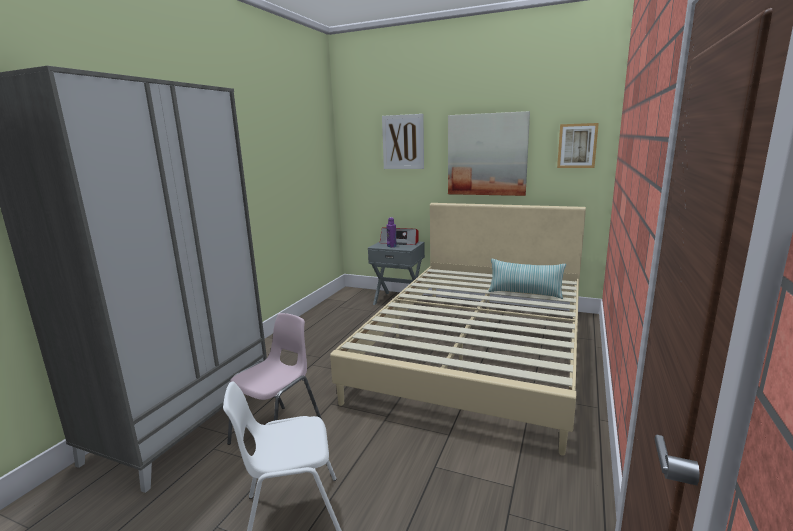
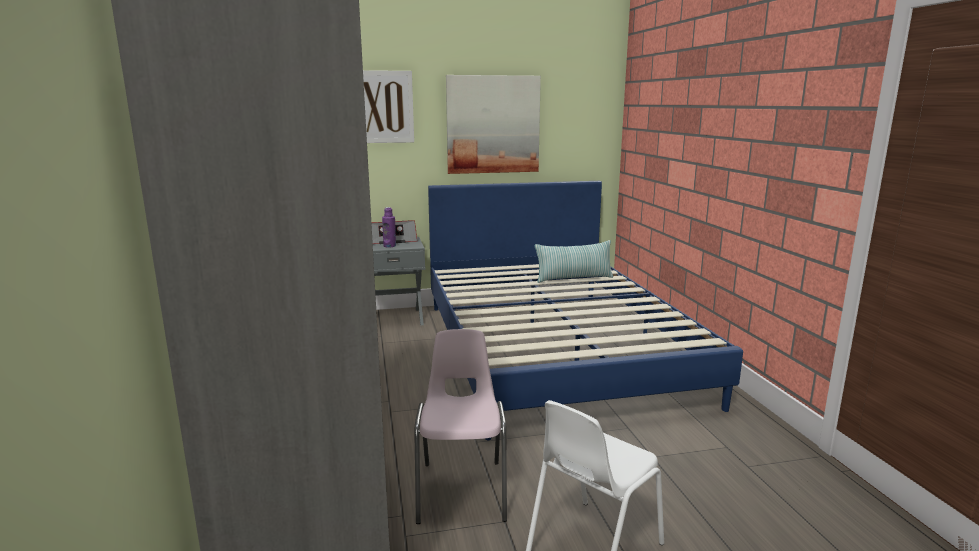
camera: 35 degrees left, 0 degrees up
beige bed [330,203,586,456] -> blue bed [428,181,743,440]
picture [557,123,599,168] -> none

